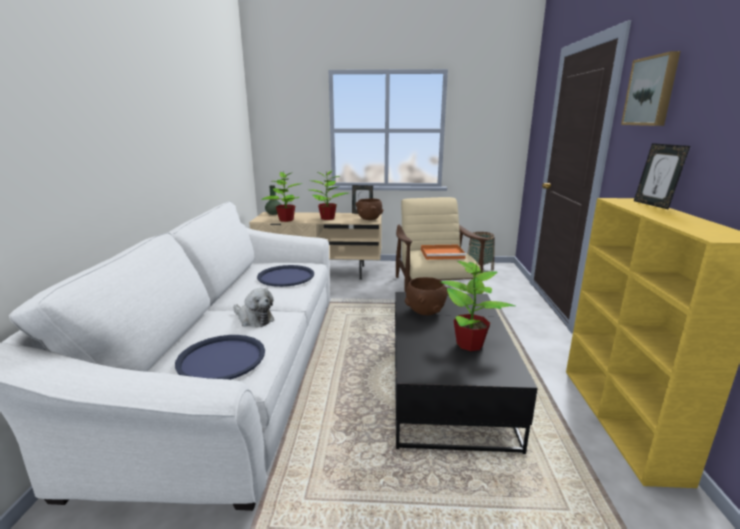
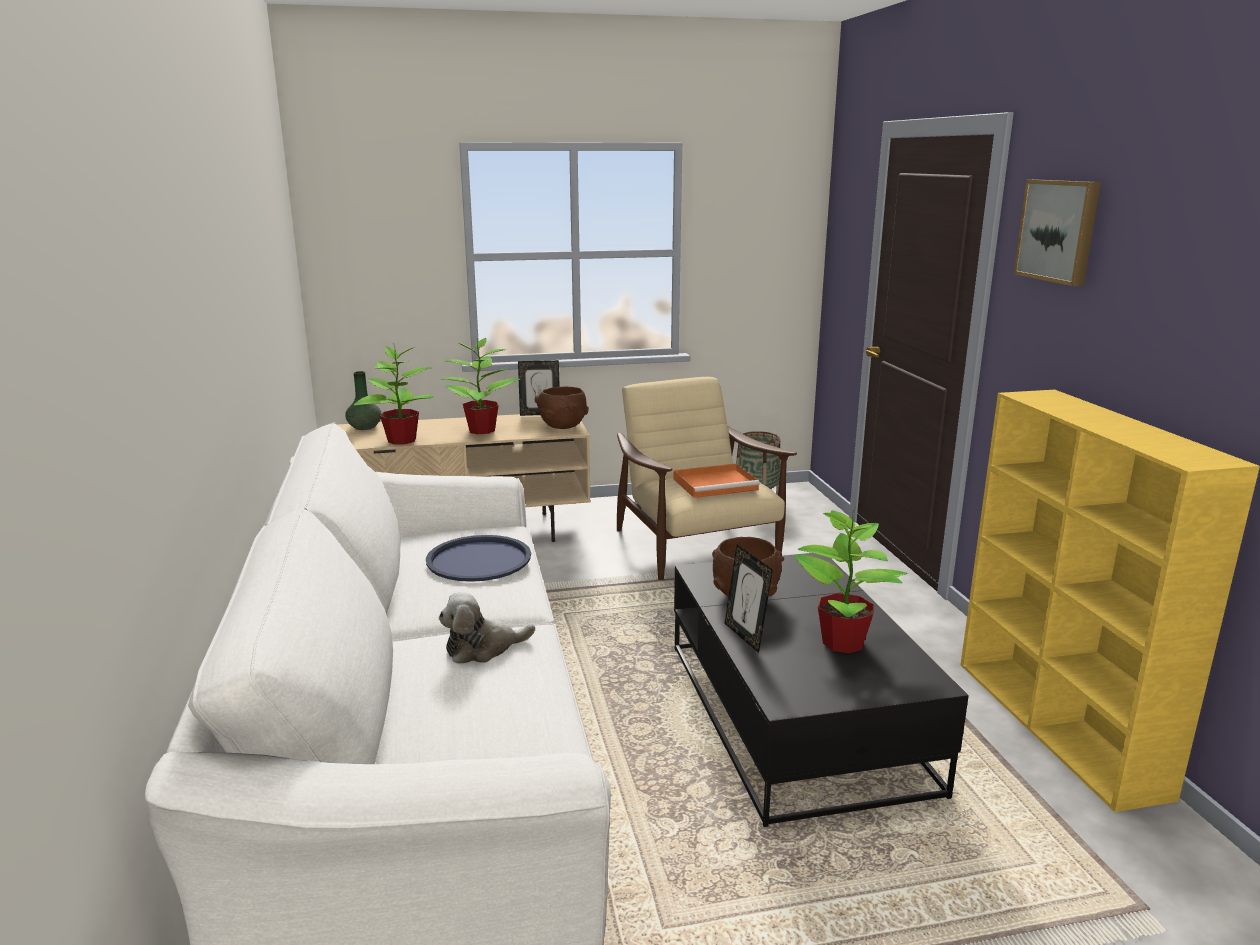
camera: 15 degrees left, 0 degrees up
blue tray [175,335,265,380] -> none
plush toy [234,288,274,327] -> plush toy turned 135 degrees clockwise [439,593,535,663]
picture frame [634,143,690,209] -> picture frame moved to [725,545,773,653]

